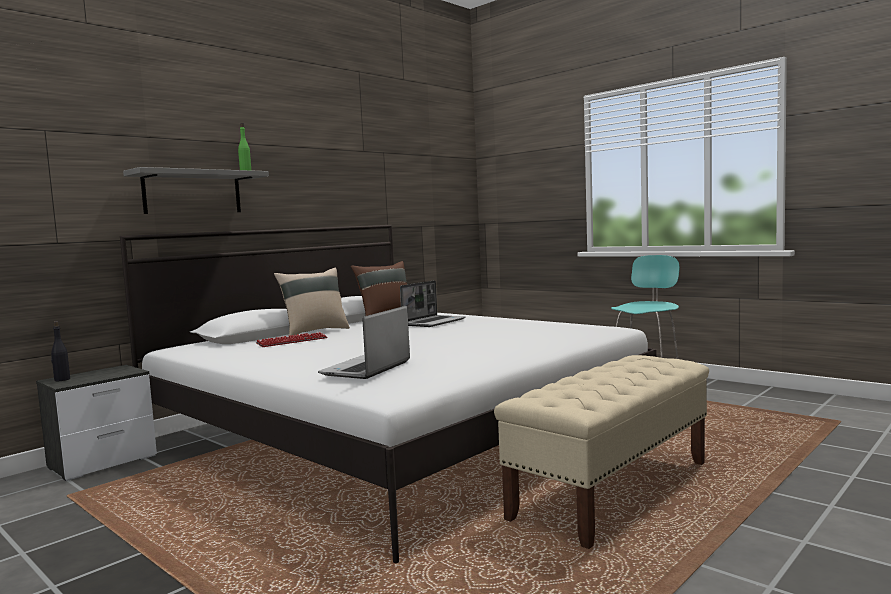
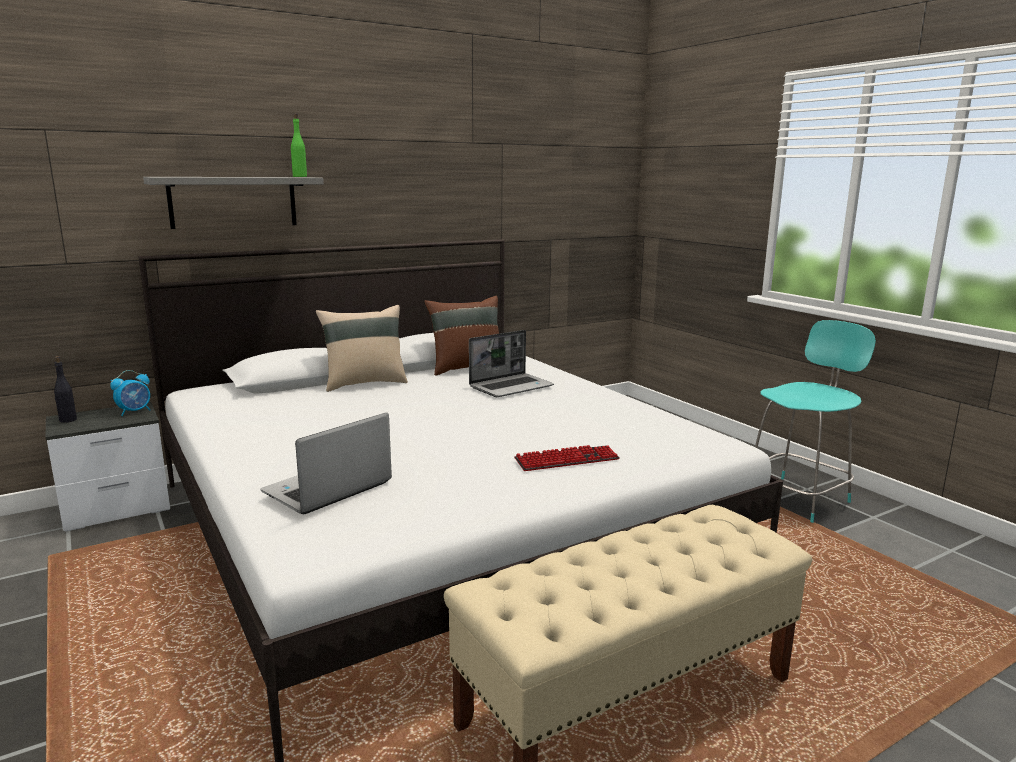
camera: 15 degrees right, 10 degrees up
keyboard [256,332,327,347] -> keyboard moved to [515,445,620,471]
none -> alarm clock [110,370,150,416]

